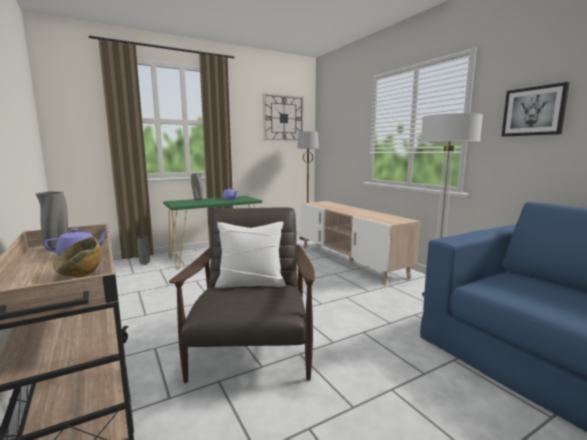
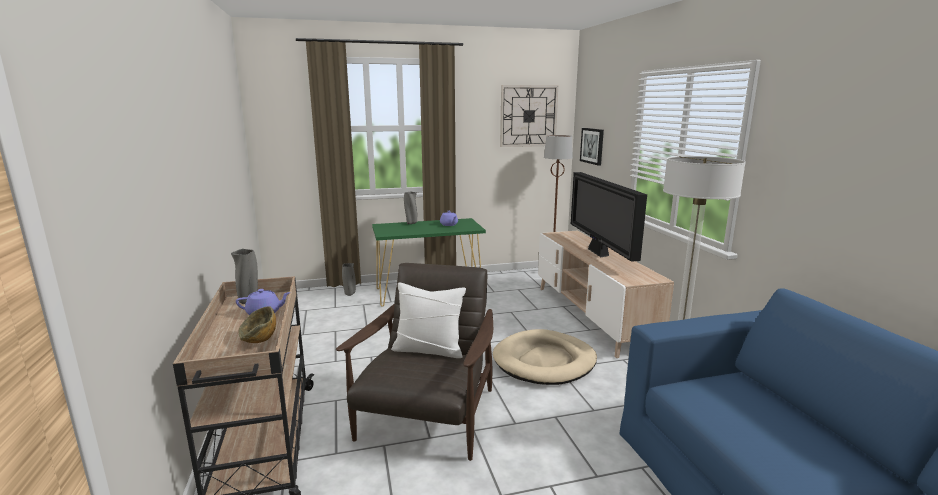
camera: 15 degrees right, 5 degrees up
picture [502,82,570,137] -> picture moved to [580,128,604,165]
none -> beige dog bed [493,329,597,385]
none -> television [571,172,647,262]

